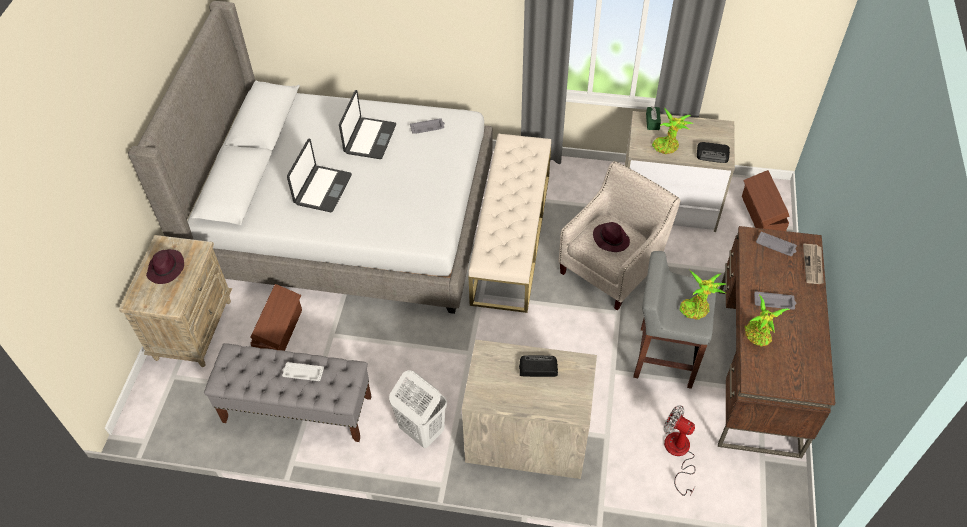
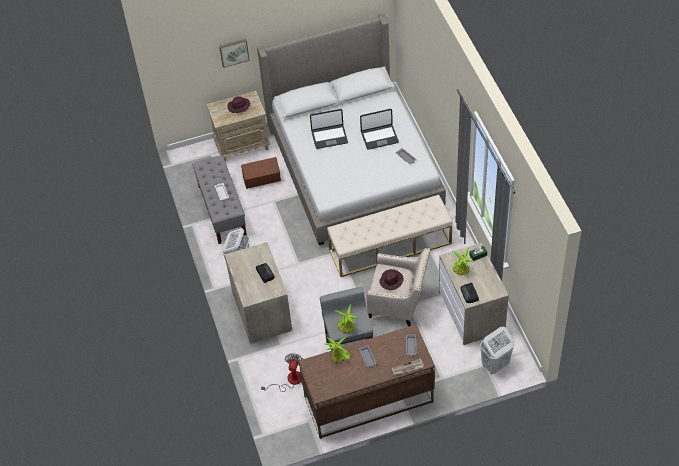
camera: 65 degrees right, 0 degrees up
brown storage box [742,170,789,231] -> white laundry basket [480,327,514,374]
none -> picture [219,39,250,68]

